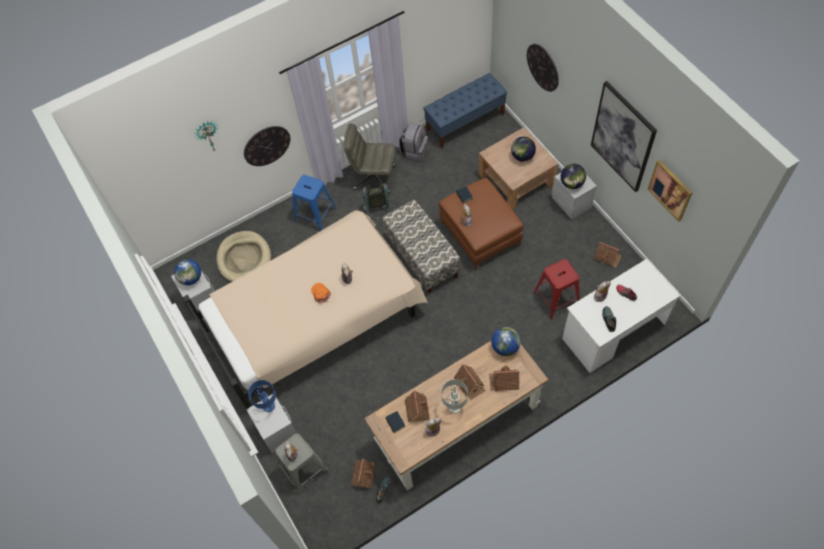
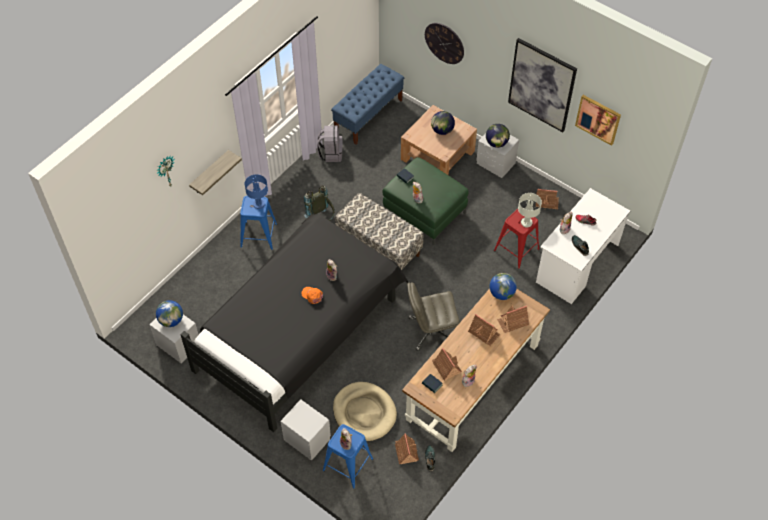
camera: 25 degrees left, 5 degrees down
beige bed [182,210,428,409] -> black bed [181,214,408,432]
beige dog bed [216,231,271,282] -> beige dog bed moved to [333,382,397,441]
wall clock [244,126,290,166] -> shelf [189,150,242,195]
blue table lamp [248,380,276,412] -> blue table lamp moved to [245,174,268,209]
grey stool [275,433,330,495] -> blue stool [323,424,373,488]
grey office chair [344,123,396,193] -> grey office chair moved to [407,282,460,351]
brown ottoman [439,178,523,270] -> green ottoman [382,157,469,245]
grey table lamp [441,380,468,413] -> grey table lamp moved to [518,193,542,227]

